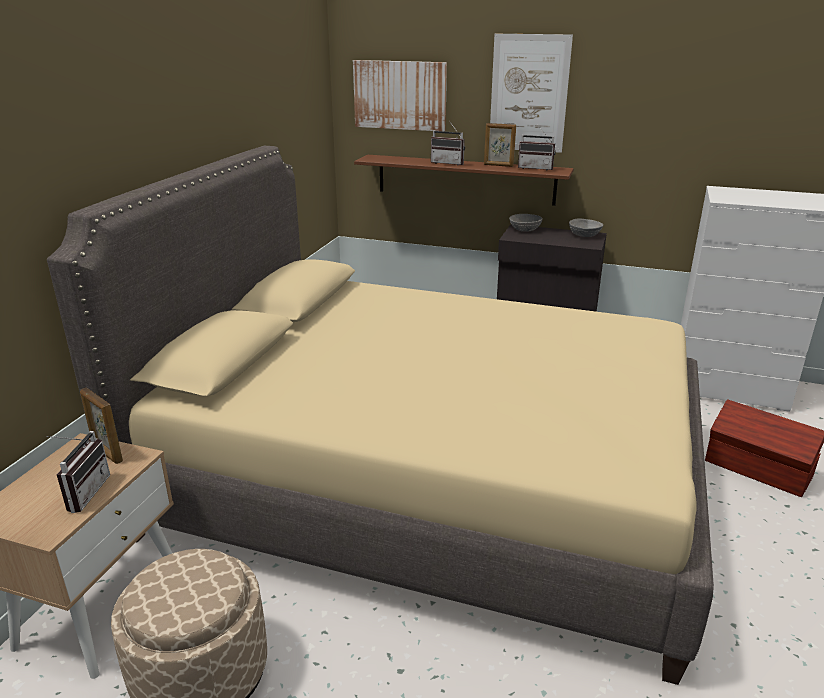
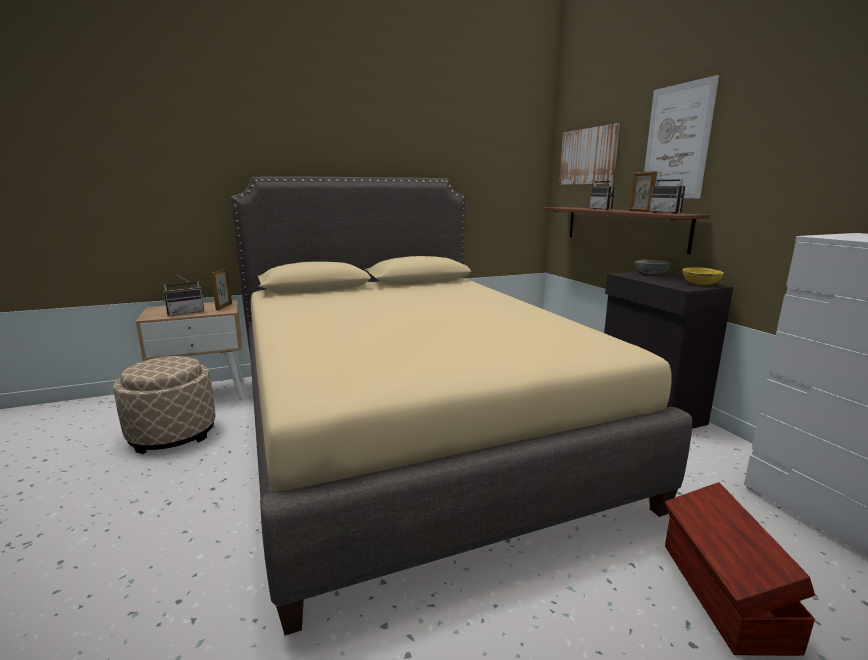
camera: 50 degrees right, 10 degrees down
grey bowl [569,219,603,237] -> yellow bowl [683,267,724,285]

